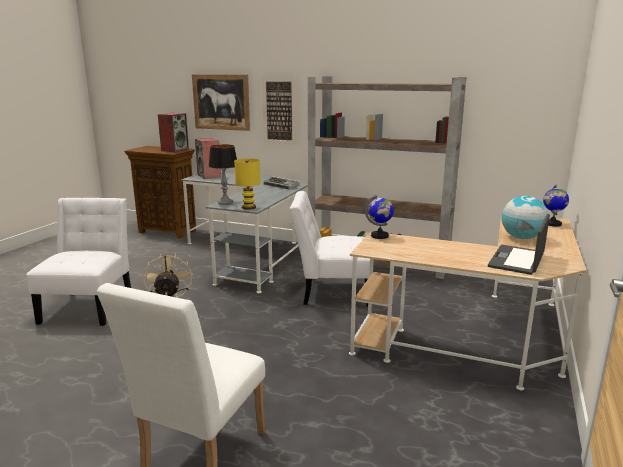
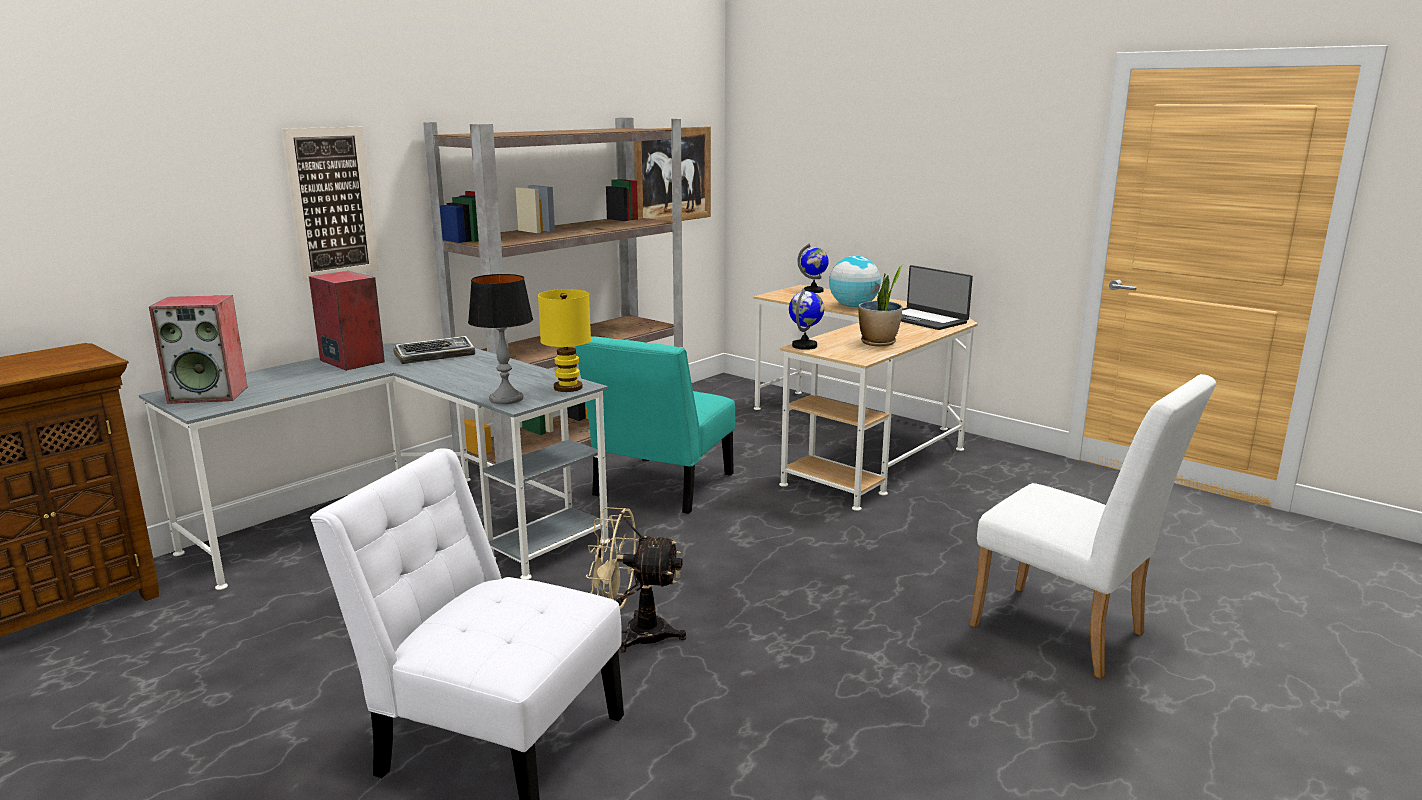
camera: 70 degrees left, 0 degrees up
speaker [158,113,189,152] -> speaker moved to [309,271,385,371]
picture [192,74,250,131] -> picture moved to [634,127,711,221]
white chair [289,191,370,307] -> turquoise chair [575,336,735,514]
none -> potted plant [858,264,904,346]

